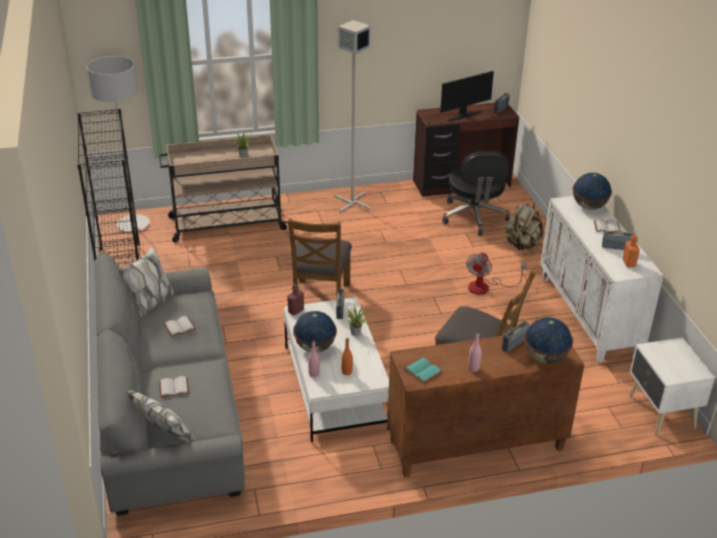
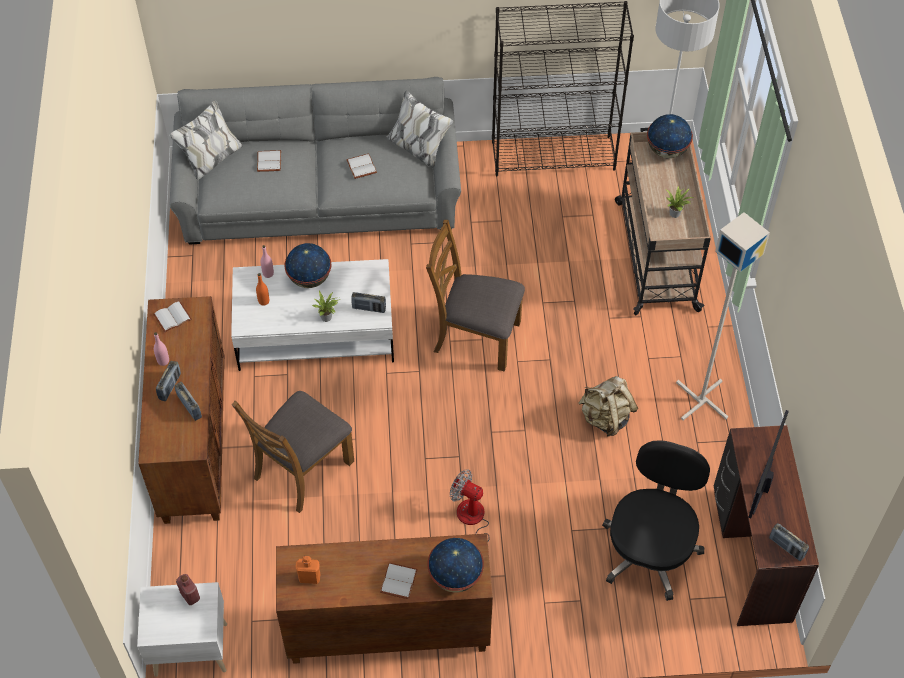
camera: 100 degrees right, 20 degrees up
red bottle [287,284,304,315] -> red bottle moved to [176,574,200,605]
turquoise book [404,357,442,383] -> white book [153,301,192,332]
monitor [440,71,494,121] -> monitor turned 45 degrees clockwise [748,410,789,518]
black office chair [442,151,510,235] -> black office chair turned 105 degrees clockwise [602,440,710,601]
beige backpack [505,202,543,250] -> beige backpack moved to [579,376,638,437]
globe [524,317,573,364] -> globe moved to [647,114,693,158]
white cabinet [540,196,664,363] -> brown cabinet [276,534,493,664]
radio [602,231,634,250] -> radio moved to [156,361,181,401]

